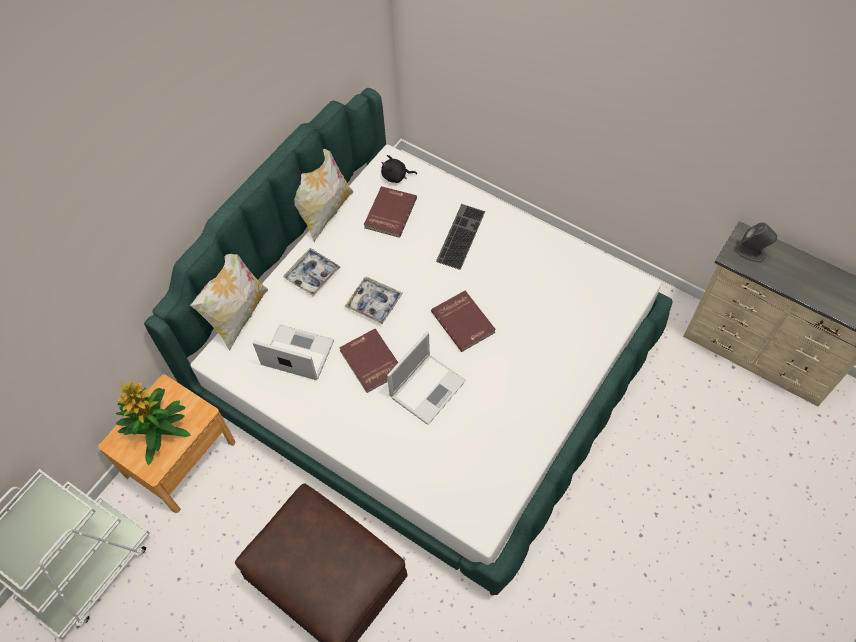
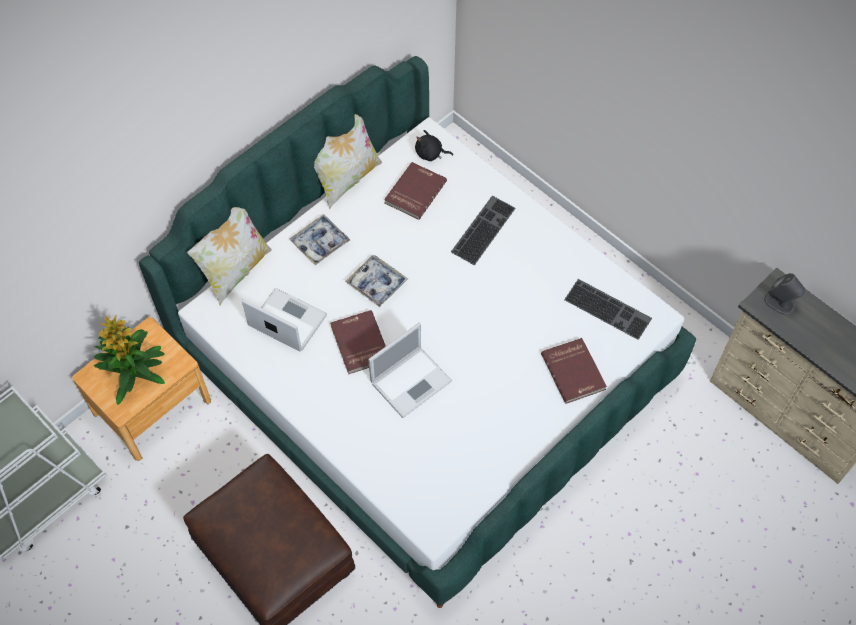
camera: 10 degrees right, 0 degrees up
red book [431,291,496,352] -> red book moved to [541,338,607,404]
none -> keyboard [564,279,652,340]

